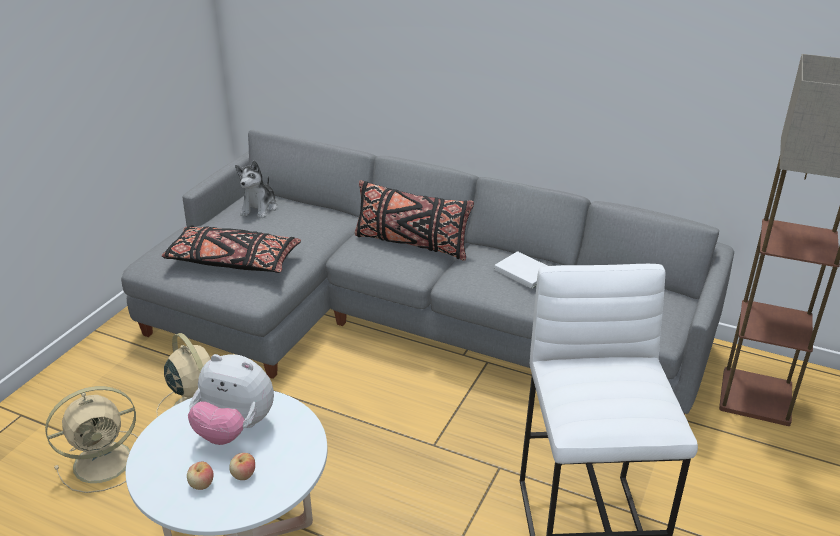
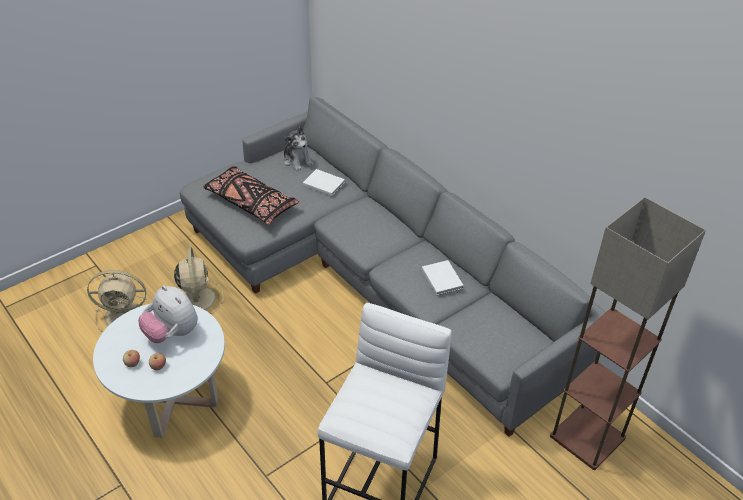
camera: 25 degrees right, 10 degrees up
plush toy [235,160,277,218] -> plush toy turned 75 degrees counterclockwise [283,127,313,171]
black pillow [355,180,474,261] -> none
none -> white book [303,169,345,196]

